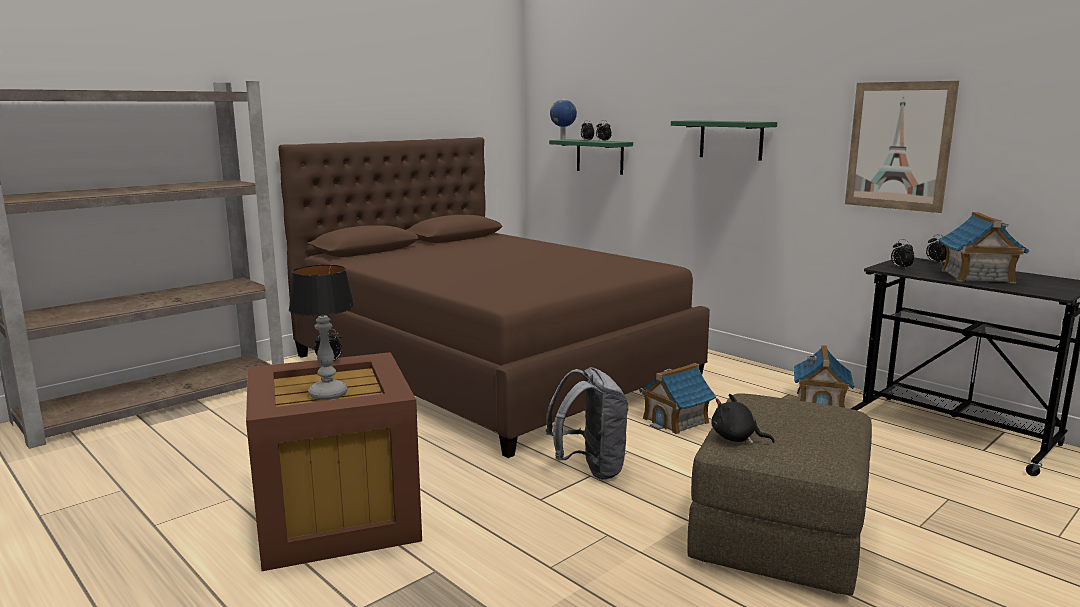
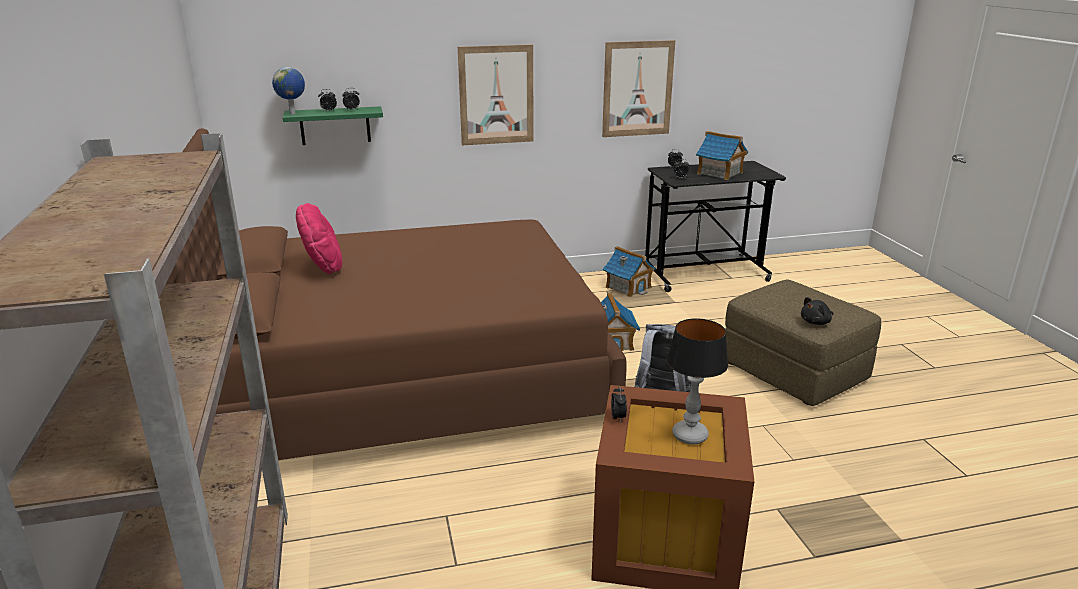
camera: 60 degrees left, 10 degrees up
green shelf [671,120,777,161] -> picture [458,44,534,145]
none -> pink pillow [296,203,342,274]

